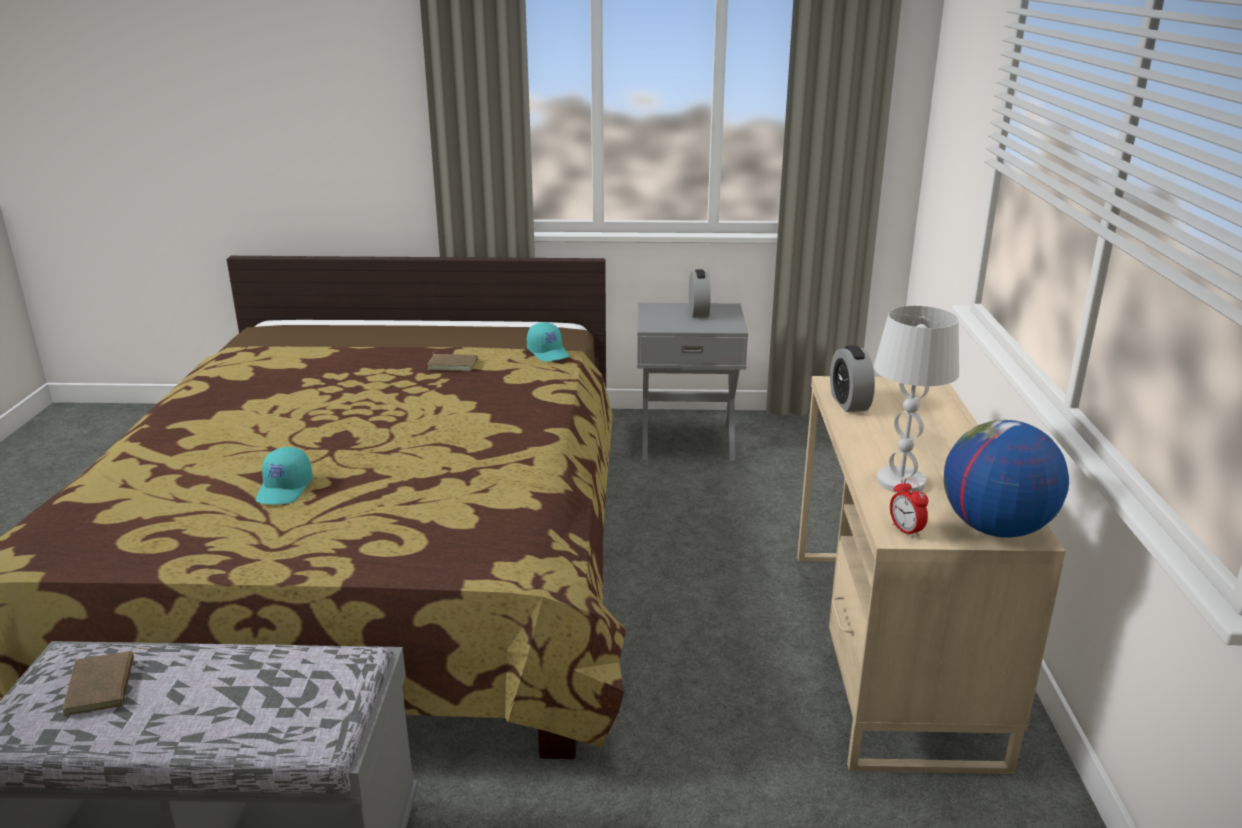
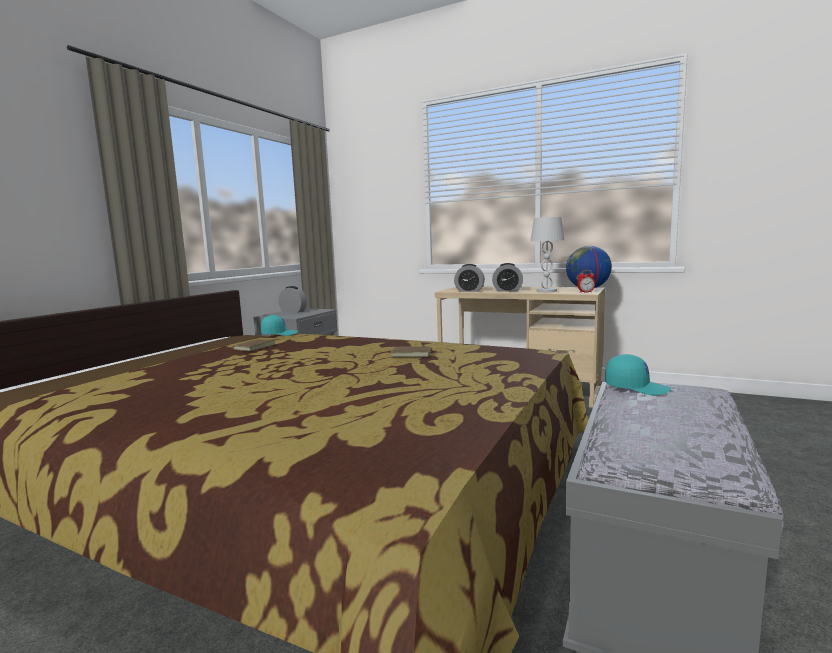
camera: 65 degrees left, 15 degrees down
brown book [63,647,151,716] -> brown book moved to [390,345,432,357]
turquoise cap [256,447,313,505] -> turquoise cap moved to [605,354,671,396]
none -> alarm clock [492,263,523,292]

